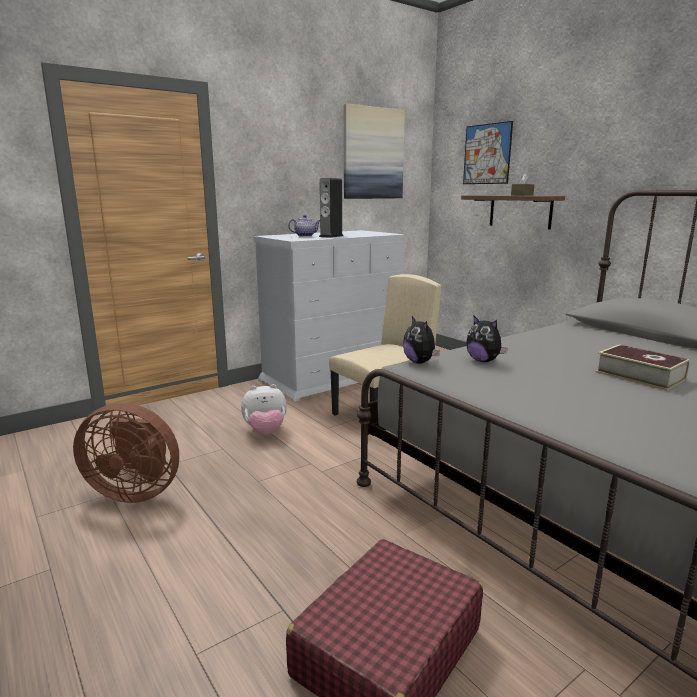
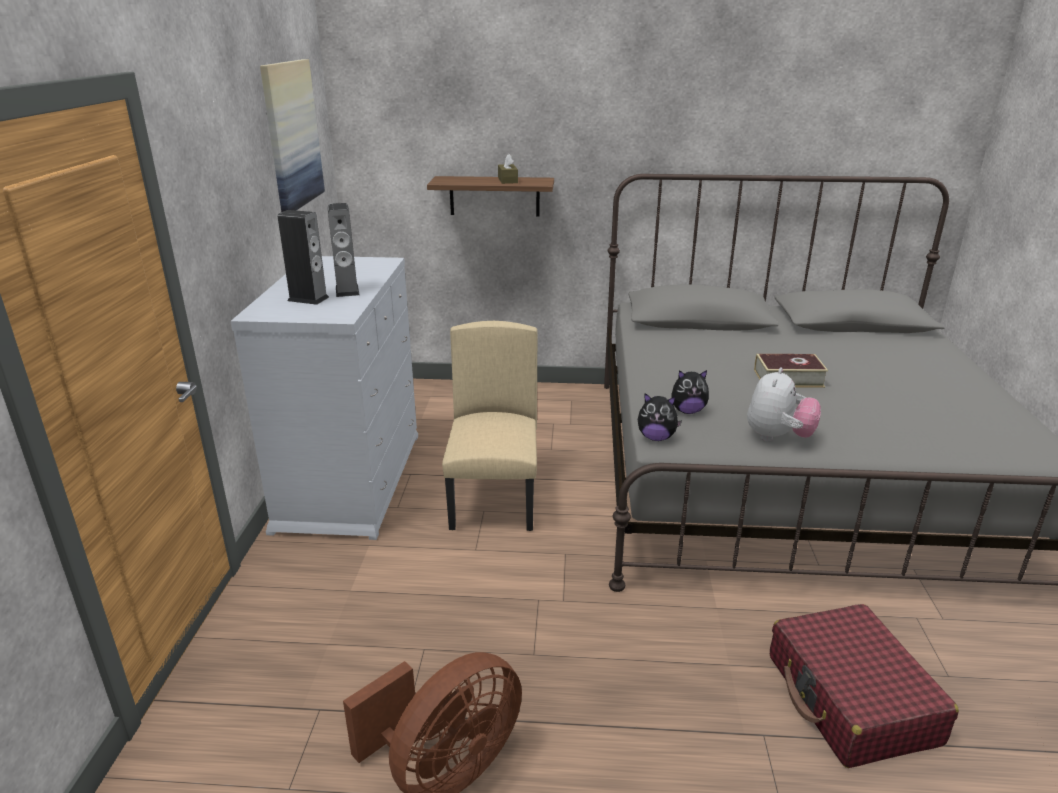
camera: 50 degrees left, 10 degrees up
plush toy [241,384,287,435] -> plush toy moved to [747,367,821,441]
teapot [288,215,320,237] -> speaker [278,210,329,305]
picture [463,121,513,184] -> none

